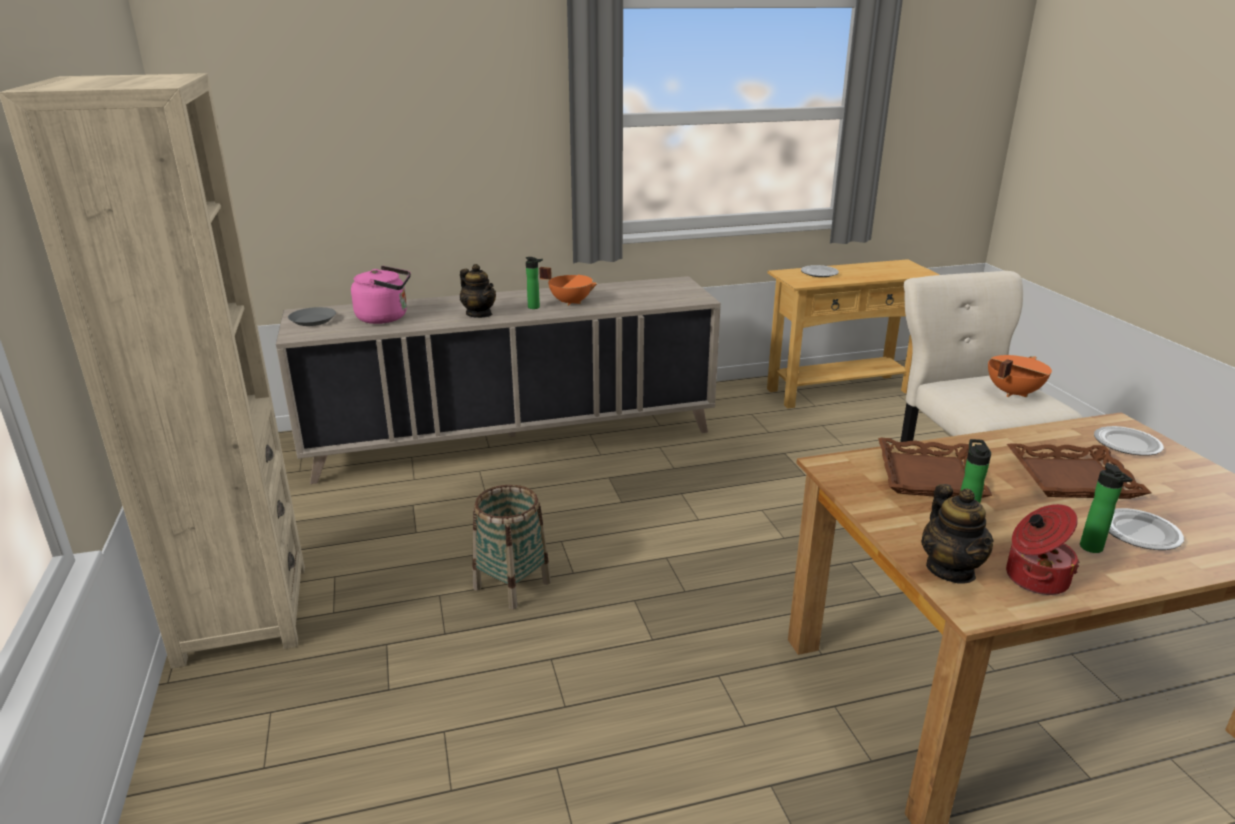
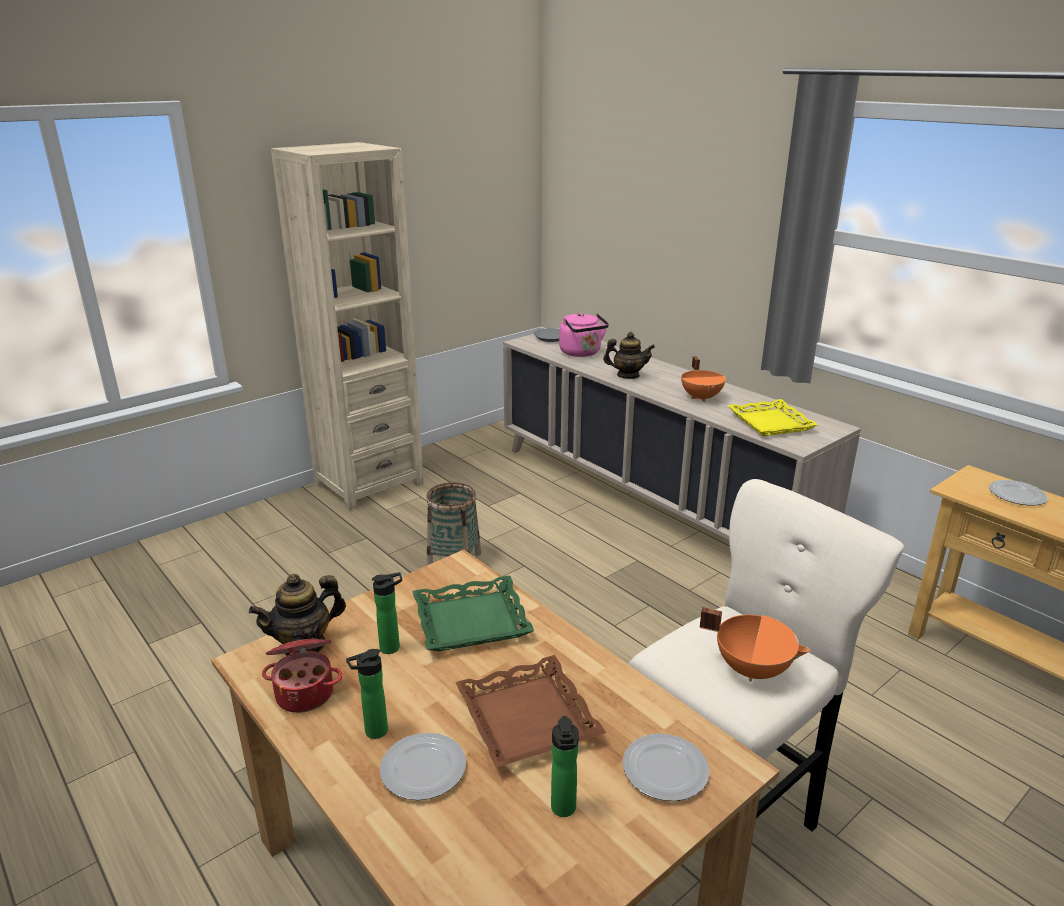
camera: 65 degrees right, 0 degrees up
teapot [460,264,496,318] -> teapot turned 105 degrees counterclockwise [603,332,655,379]
bottle [526,257,543,309] -> bottle moved to [551,716,579,817]
brown tray [878,438,992,498] -> green tray [412,576,534,651]
none -> yellow tray [728,399,818,436]

